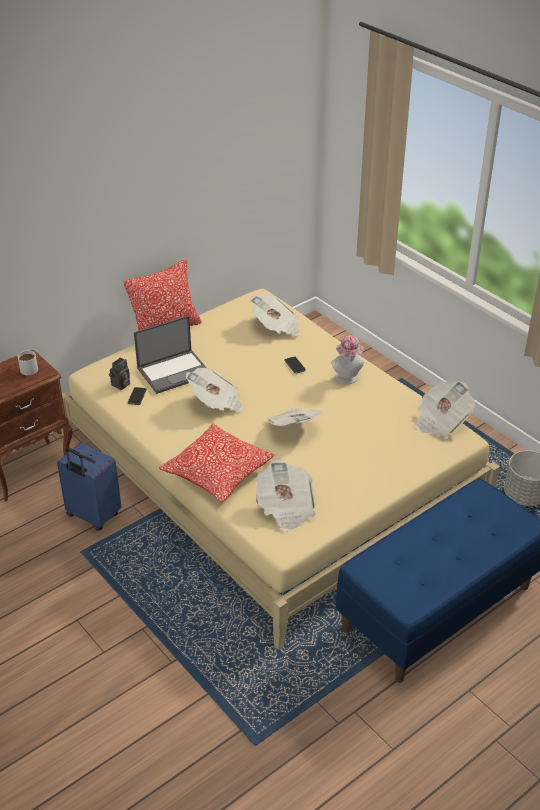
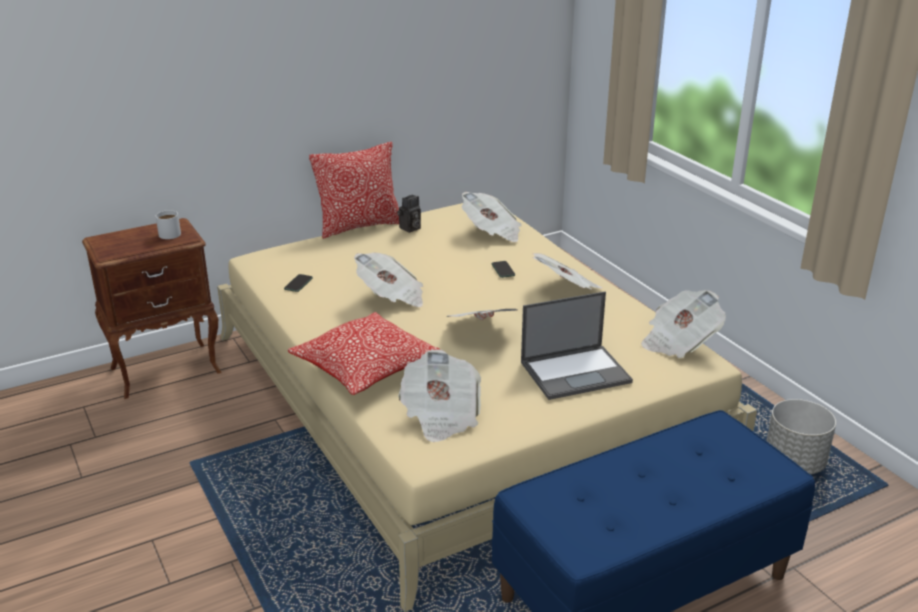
camera: 10 degrees right, 10 degrees down
blue suitcase [57,443,121,531] -> none
camera [109,358,130,390] -> camera moved to [397,195,421,233]
laptop [134,316,206,394] -> laptop moved to [521,291,633,400]
hat [331,335,364,384] -> newspaper [532,253,603,290]

